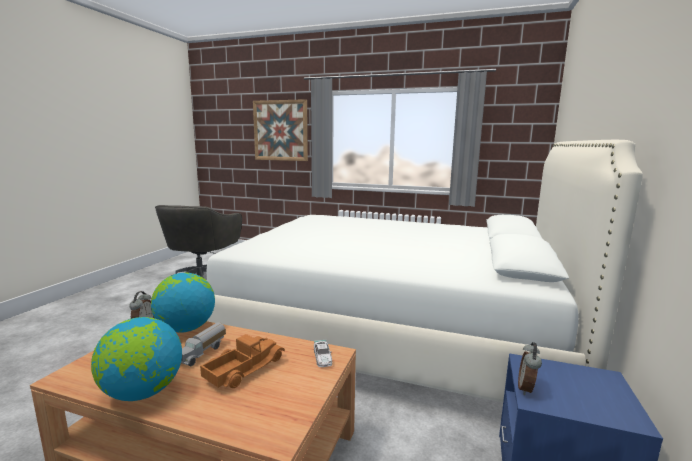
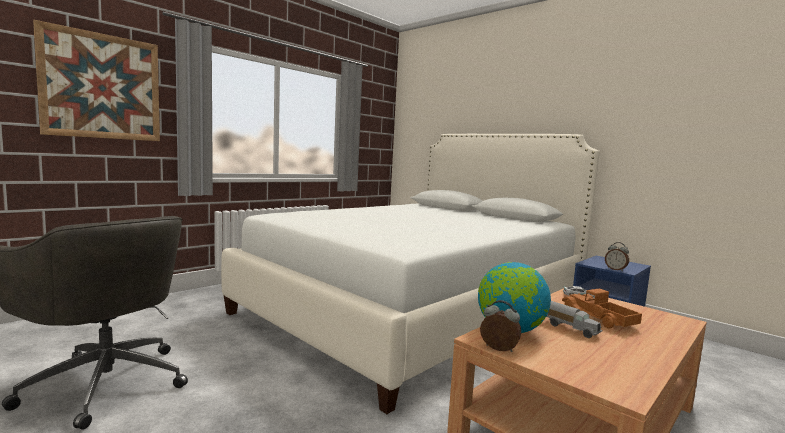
camera: 65 degrees left, 5 degrees down
globe [91,317,182,401] -> none

